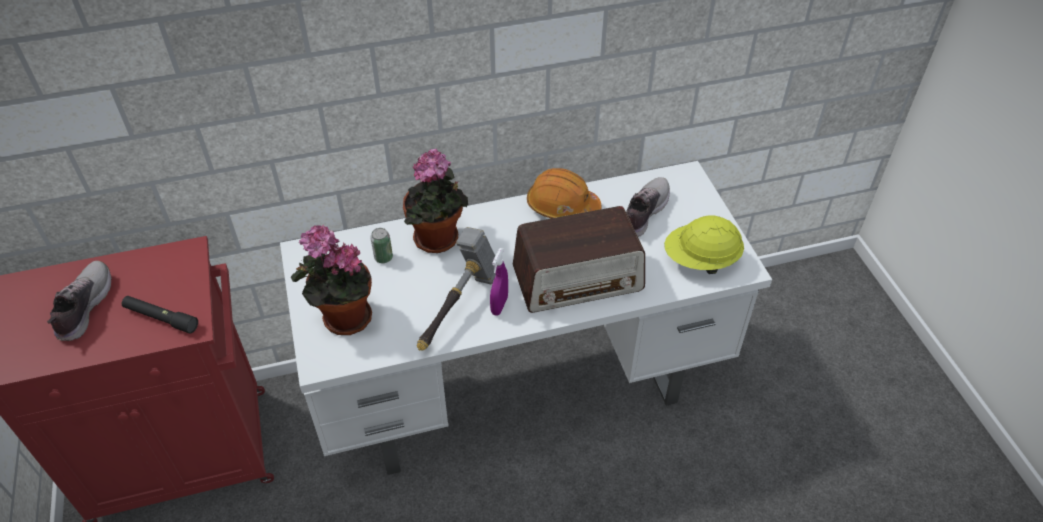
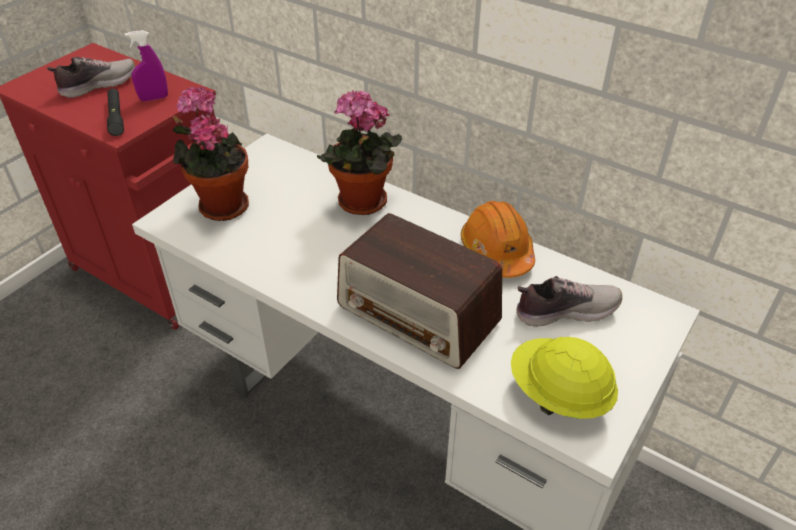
camera: 50 degrees right, 5 degrees down
can [370,228,393,263] -> none
hammer [417,227,496,350] -> none
purple spray bottle [490,248,508,316] -> purple spray bottle moved to [124,30,168,101]

